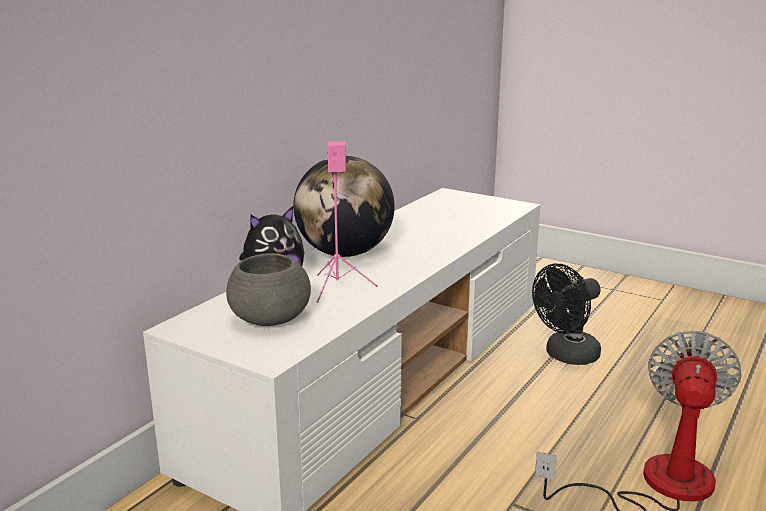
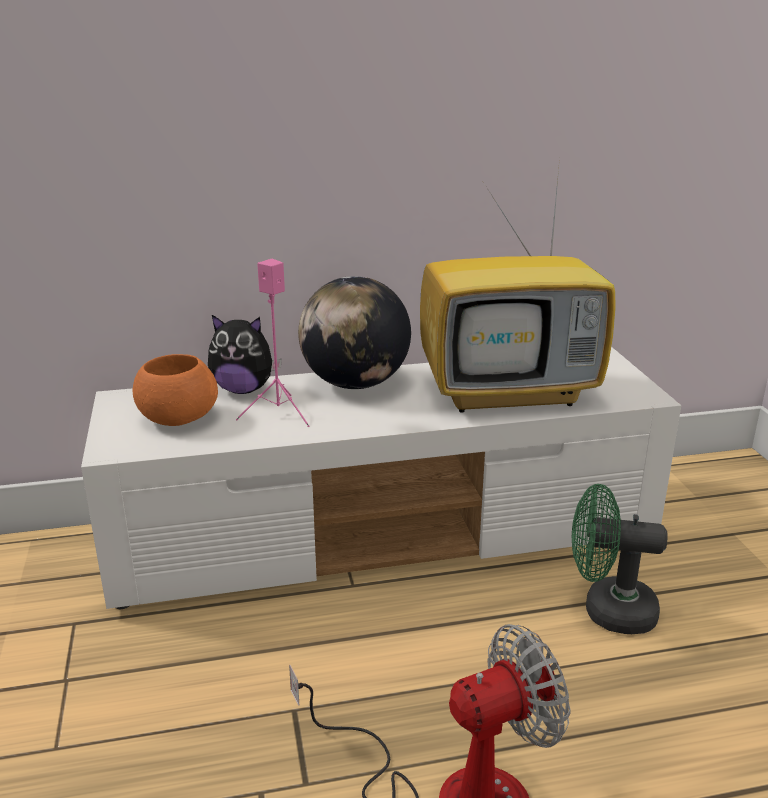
camera: 45 degrees right, 5 degrees up
grey bowl [226,253,311,326] -> orange bowl [132,354,218,426]
black fan [532,264,601,365] -> green fan [572,484,668,634]
none -> television [420,159,616,413]

